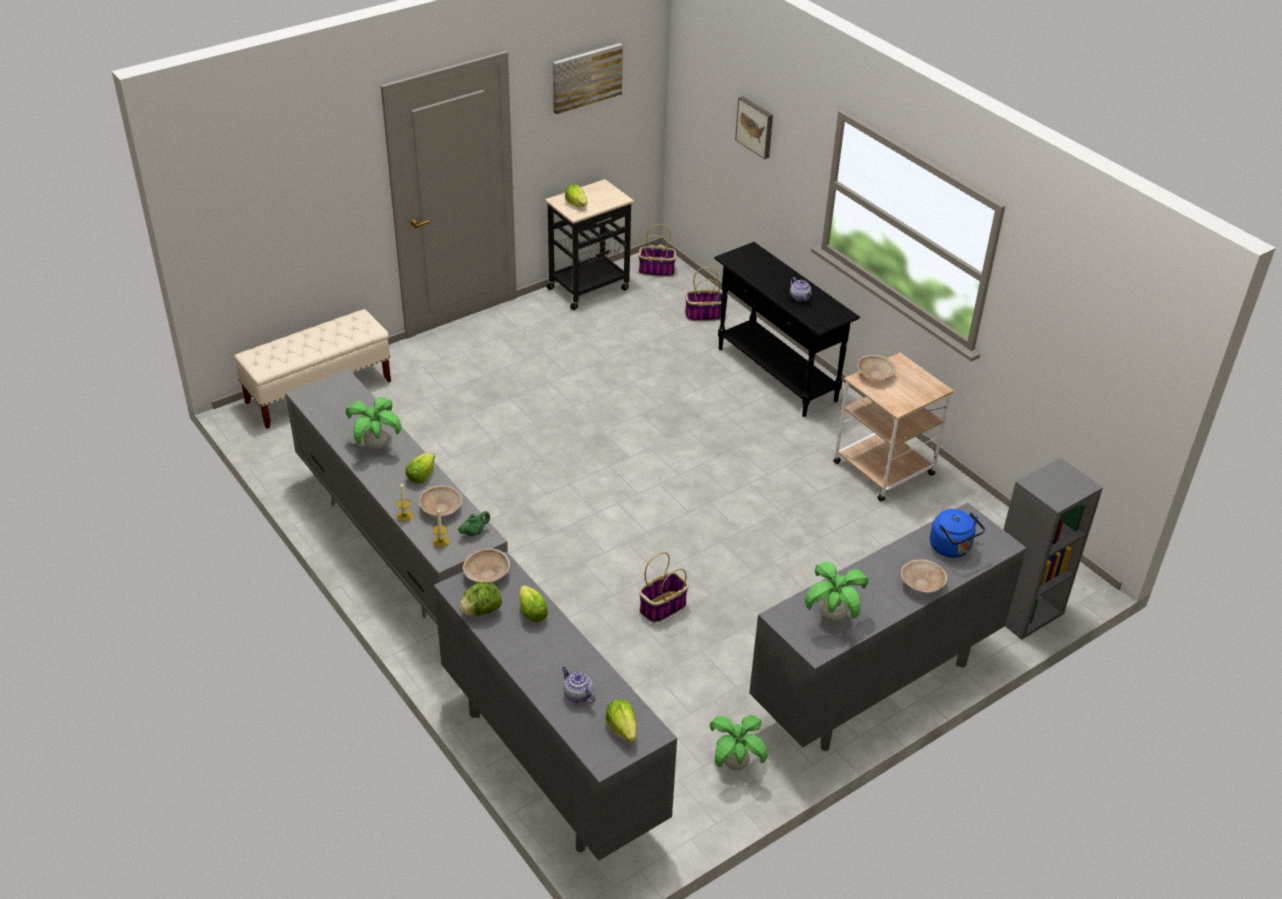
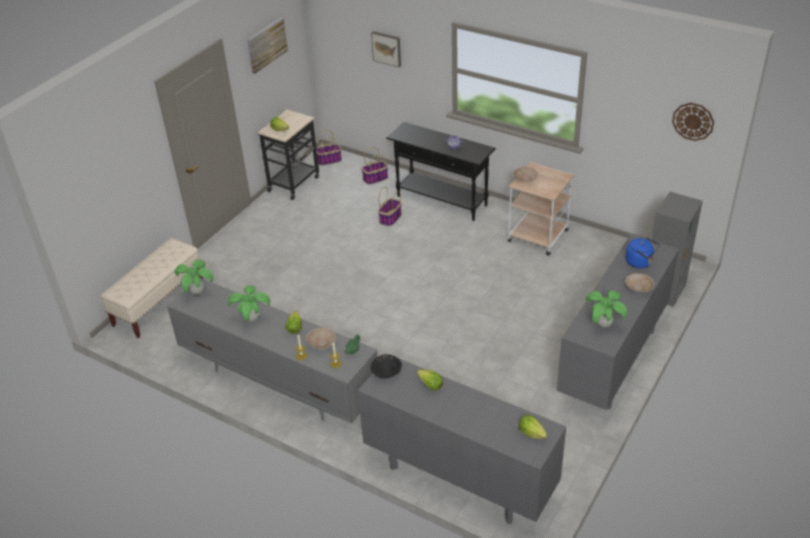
camera: 20 degrees left, 0 degrees up
lettuce [459,582,502,616] -> none
beige bowl [463,548,510,582] -> black bowl [370,354,402,379]
teapot [562,667,595,703] -> none
basket [639,552,689,623] -> basket moved to [378,187,402,226]
potted plant [710,715,768,771] -> potted plant moved to [174,259,213,295]
none -> wall clock [672,103,714,141]

